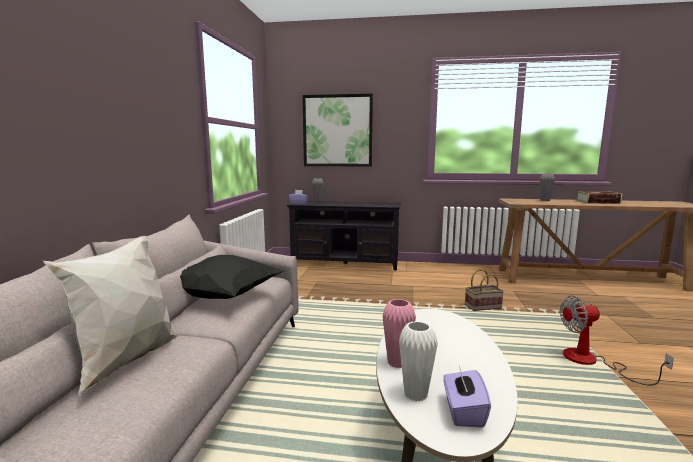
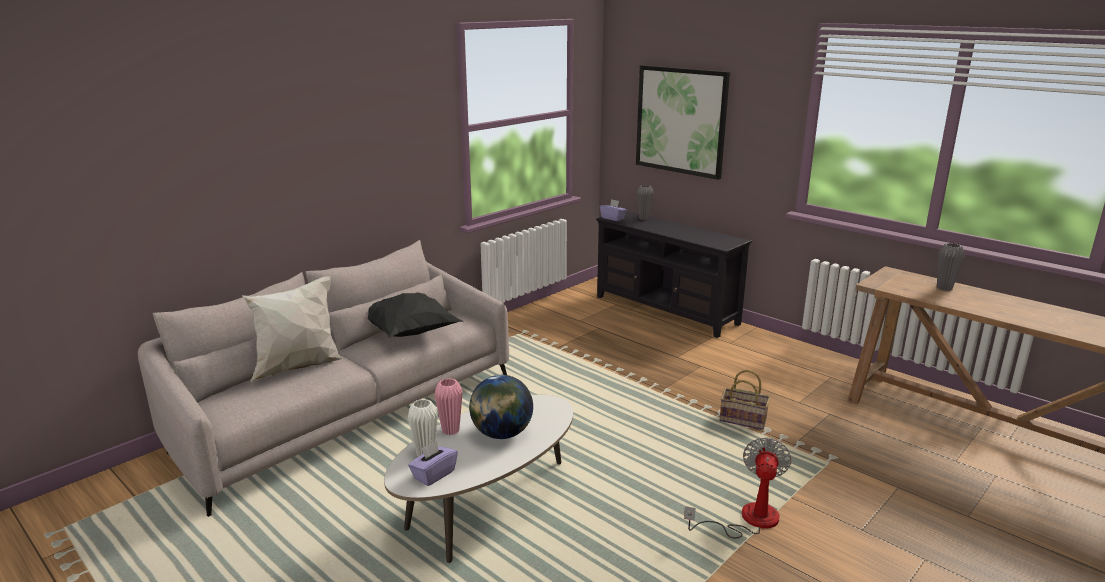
camera: 35 degrees right, 10 degrees up
fan [560,295,674,385] -> fan turned 75 degrees clockwise [684,437,792,539]
book [576,191,622,204] -> none
none -> globe [469,375,533,439]

